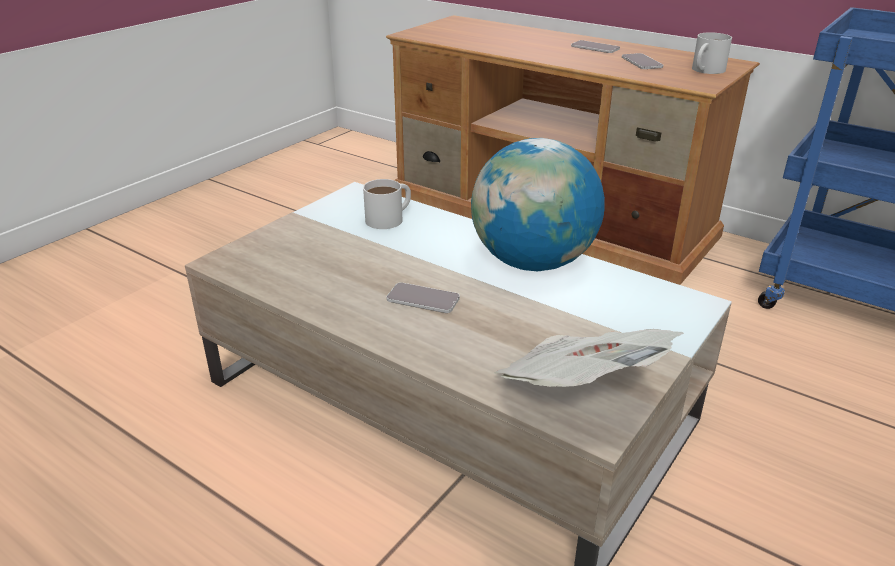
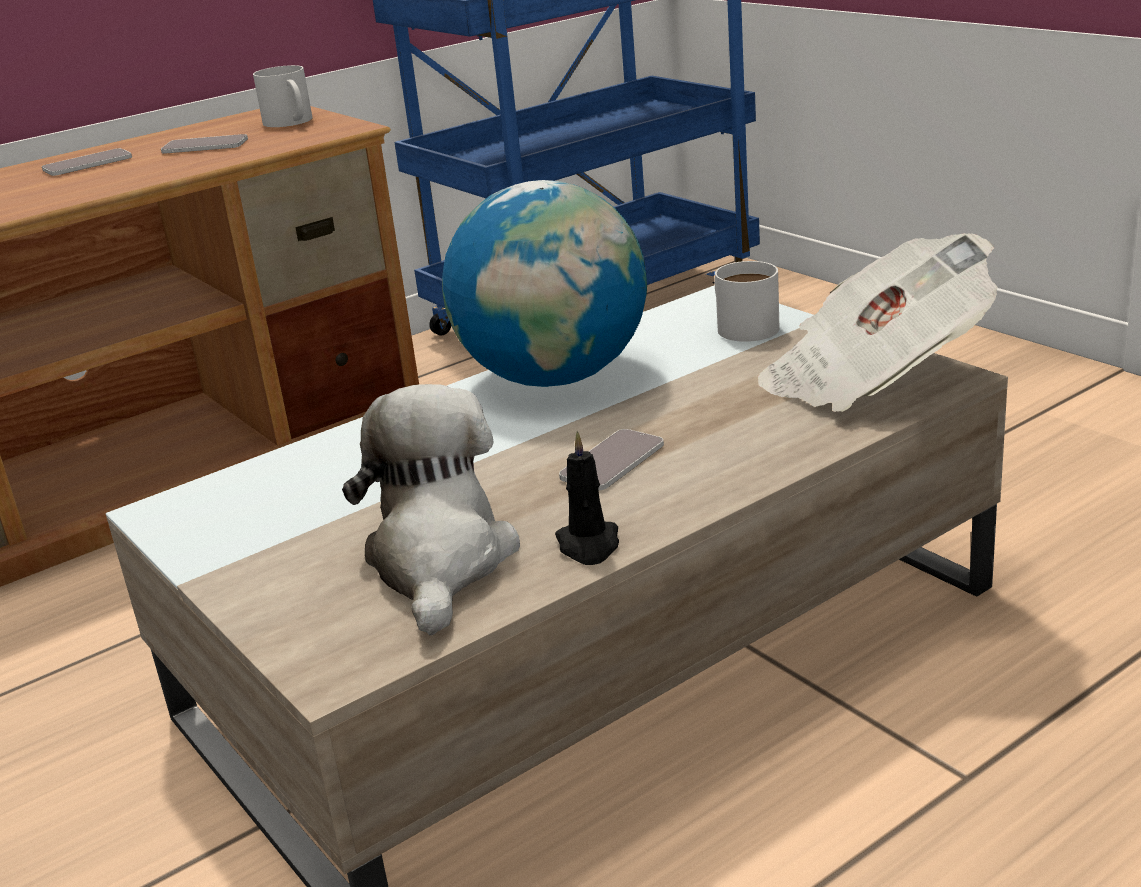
camera: 70 degrees left, 5 degrees down
white mug [363,179,411,229] -> white mug moved to [715,261,780,342]
none -> plush toy [342,384,520,635]
none -> black candle [555,431,619,565]

